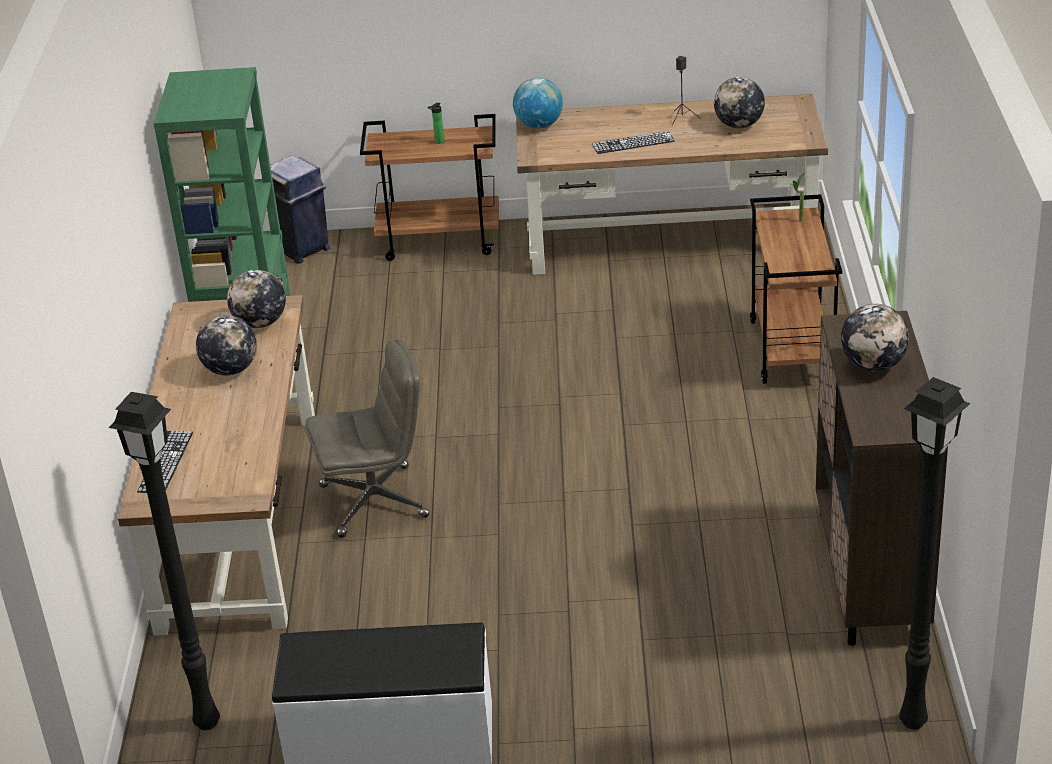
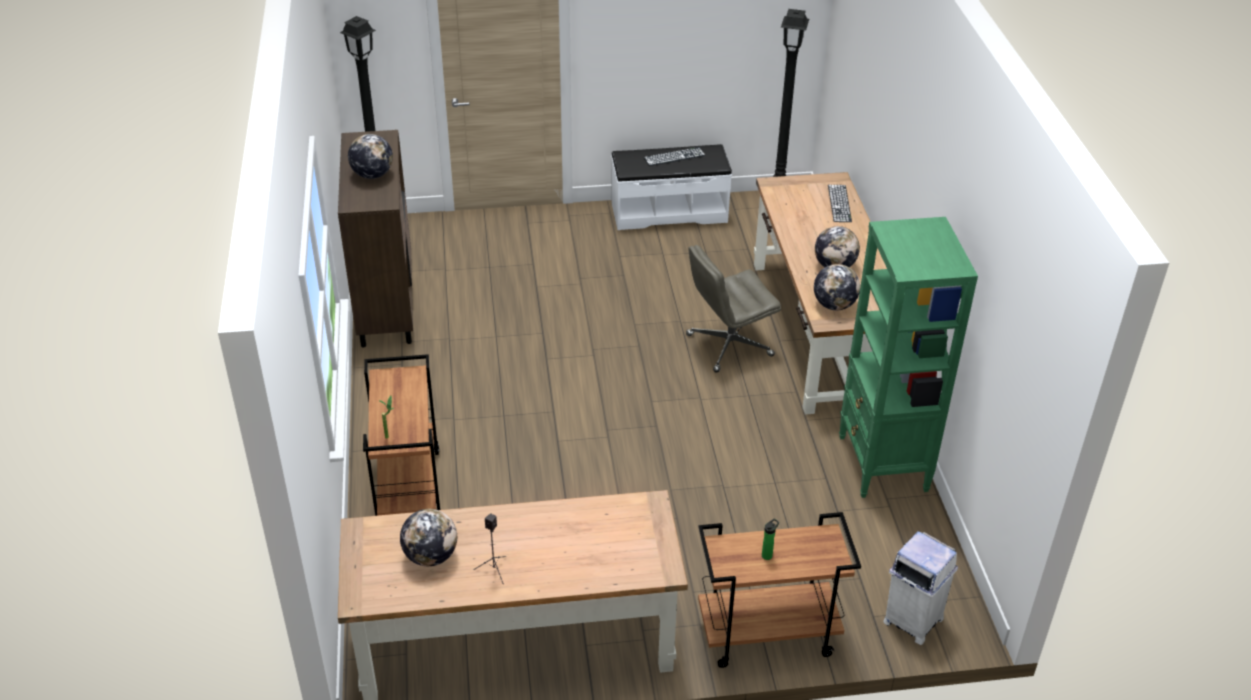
camera: 170 degrees right, 5 degrees up
blue trash can [270,155,330,264] -> white trash can [883,531,958,645]
globe [513,78,563,128] -> none
keyboard [592,131,675,154] -> keyboard moved to [644,147,705,166]

